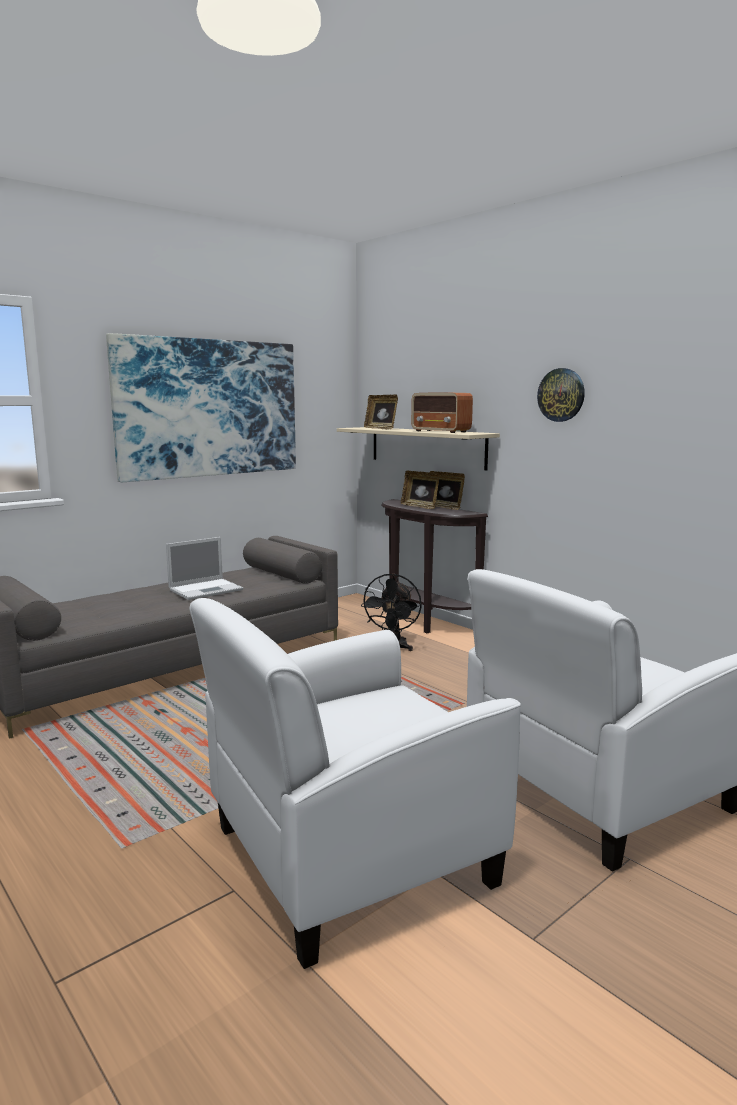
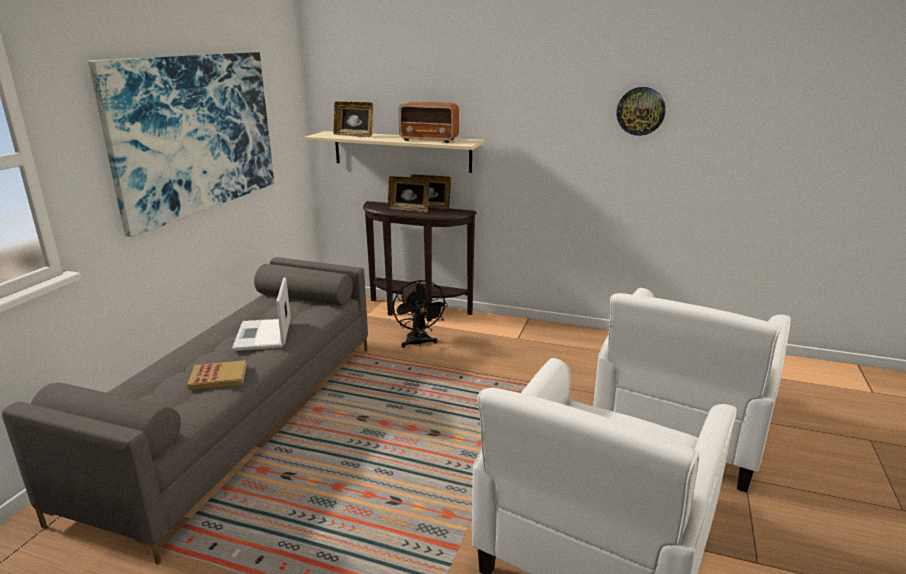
camera: 30 degrees left, 10 degrees up
laptop [166,537,243,600] -> laptop turned 150 degrees clockwise [232,277,291,351]
wall clock [537,368,585,422] -> wall clock moved to [617,87,666,136]
none -> book [187,360,247,390]

